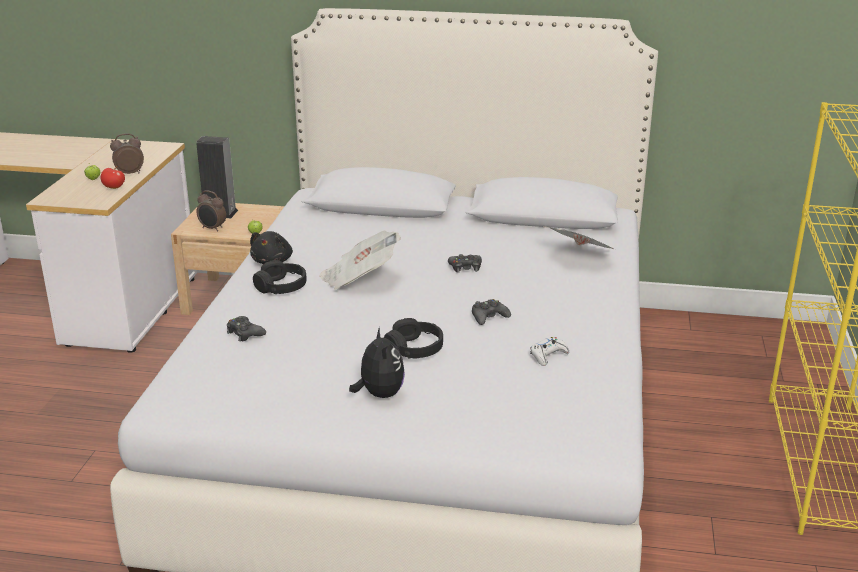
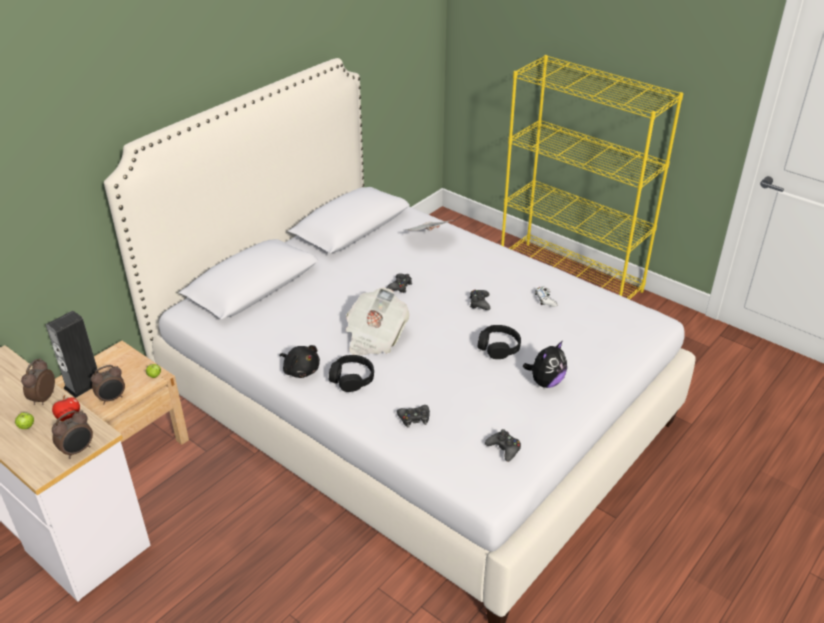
camera: 60 degrees left, 10 degrees up
plush toy [349,327,405,398] -> plush toy turned 120 degrees clockwise [523,340,567,388]
none -> alarm clock [52,410,93,459]
none -> black game controller [485,429,521,462]

